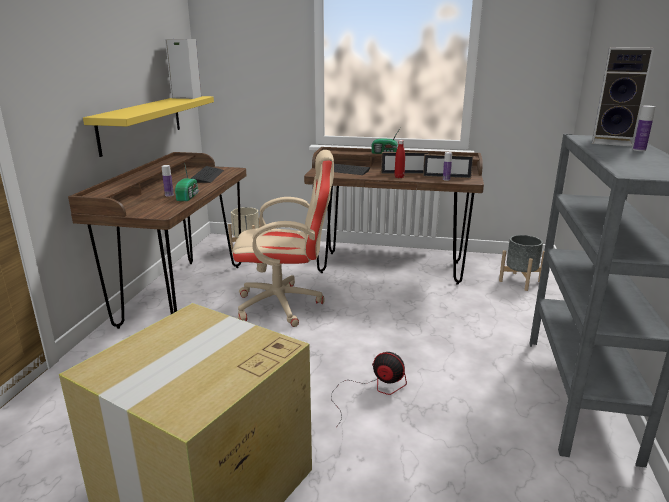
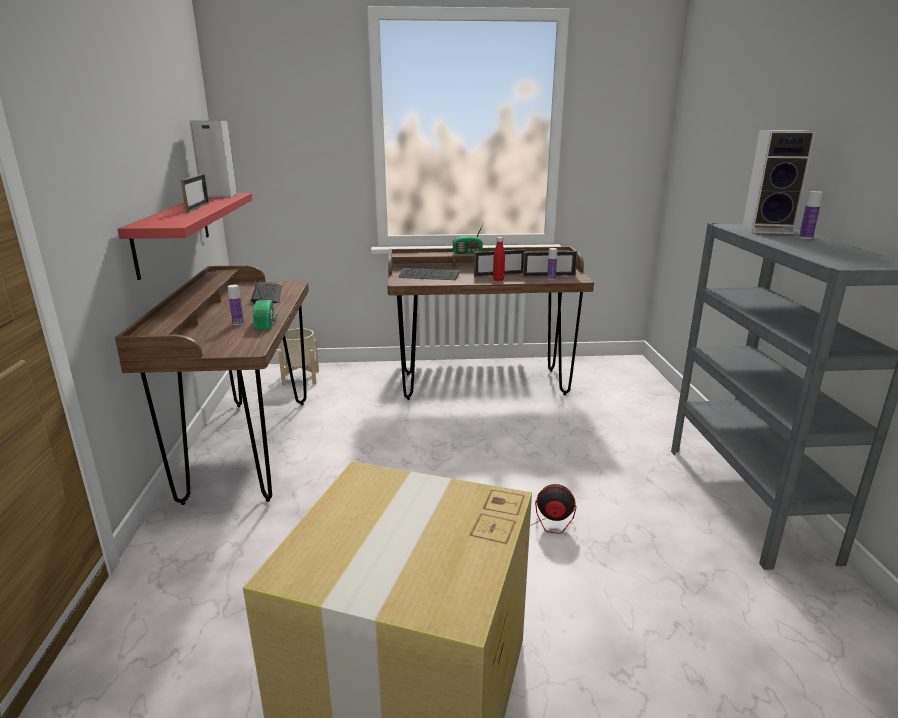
camera: 15 degrees left, 0 degrees up
yellow shelf [83,96,214,157] -> red shelf [118,193,252,280]
beige office chair [232,150,334,327] -> none
grey planter [499,235,544,291] -> none
none -> picture frame [181,174,209,213]

